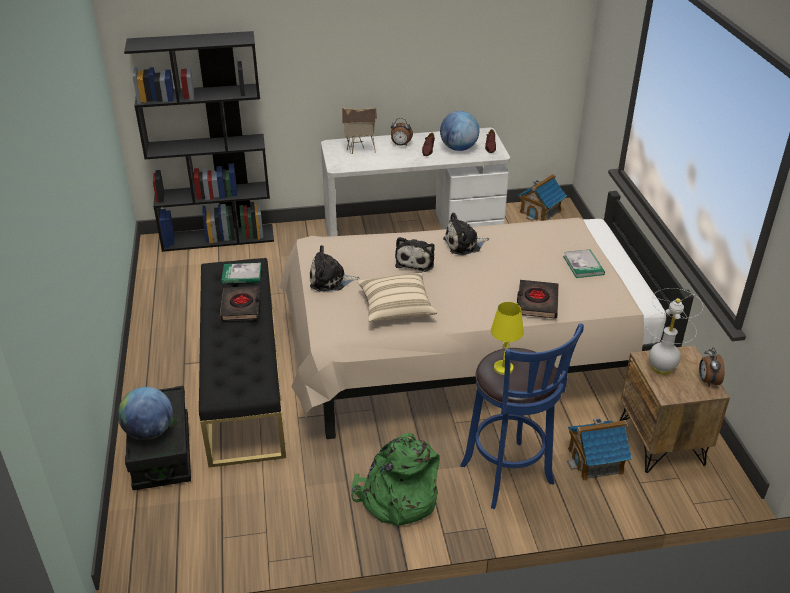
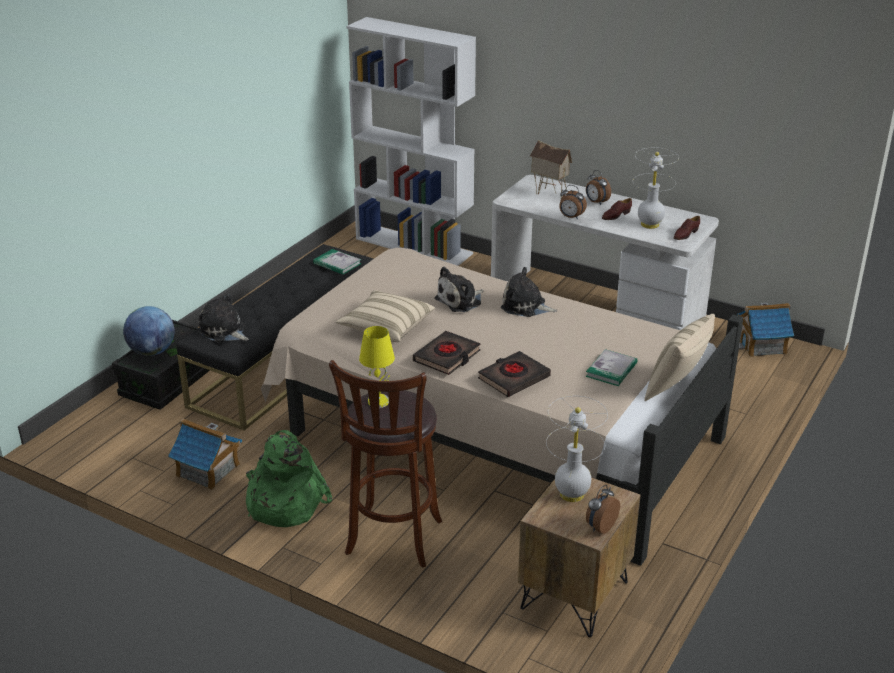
camera: 40 degrees right, 5 degrees down
black bookcase [124,31,274,252] -> white bookcase [346,17,476,266]
black book [220,286,261,321] -> black book moved to [413,331,481,375]
plush toy [310,245,360,292] -> plush toy moved to [198,293,249,342]
globe [440,111,480,151] -> white table lamp [633,148,679,229]
blue stool [460,323,584,509] -> brown stool [329,360,442,568]
toy house [567,418,632,481] -> toy house moved to [168,419,242,490]
none -> alarm clock [559,185,587,219]
none -> beige pillow [644,314,715,401]

